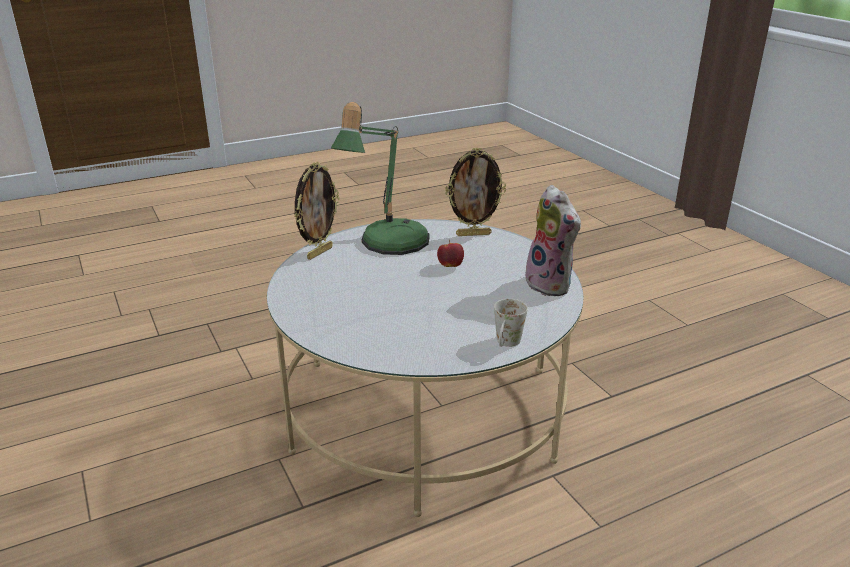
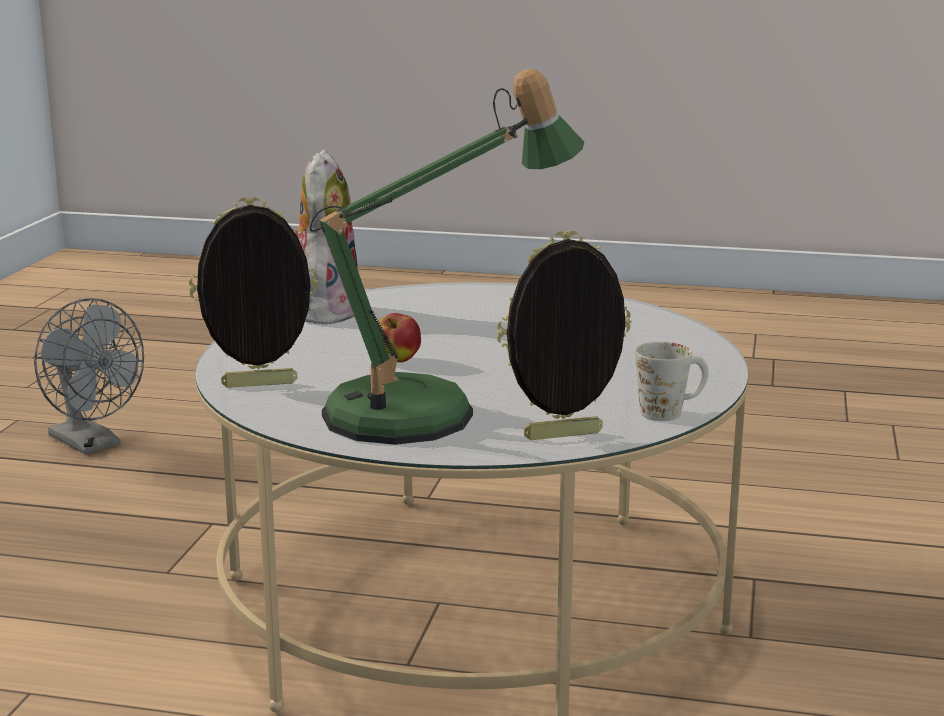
camera: 140 degrees left, 10 degrees down
picture frame [445,148,506,236] -> picture frame turned 45 degrees counterclockwise [189,197,318,388]
white mug [494,299,528,347] -> white mug moved to [635,342,709,421]
none -> grey fan [34,298,144,455]

